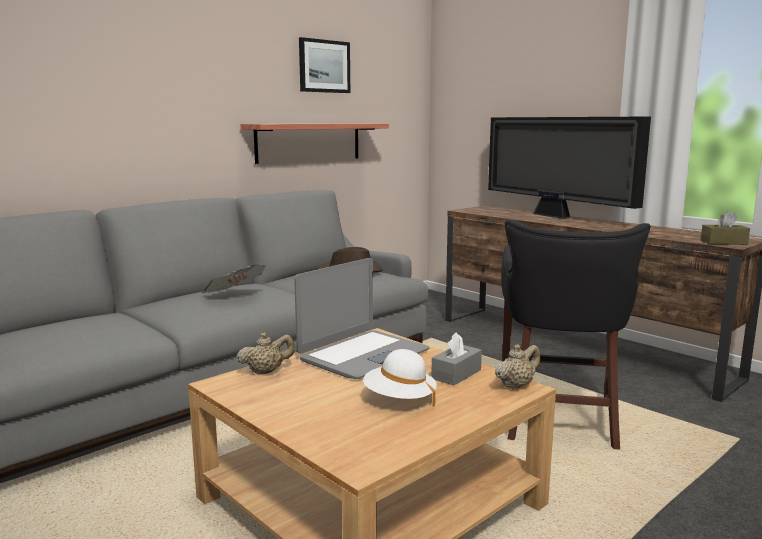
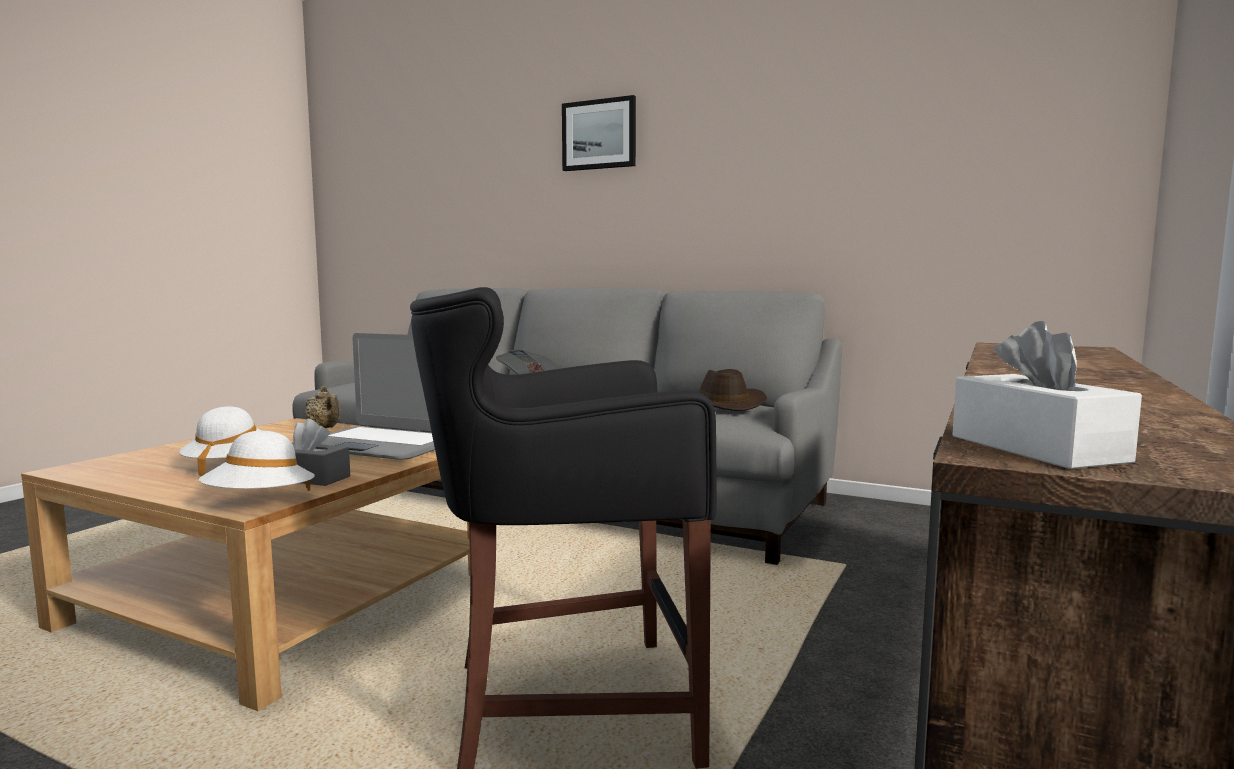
camera: 70 degrees right, 5 degrees down
shelf [241,123,389,164] -> none
picture [299,37,350,93] -> picture moved to [562,95,636,171]
television [488,117,651,219] -> none
beige teapot [495,344,540,390] -> white hat [199,431,315,491]
brown tissue box [701,211,750,245] -> white tissue box [952,321,1142,469]

